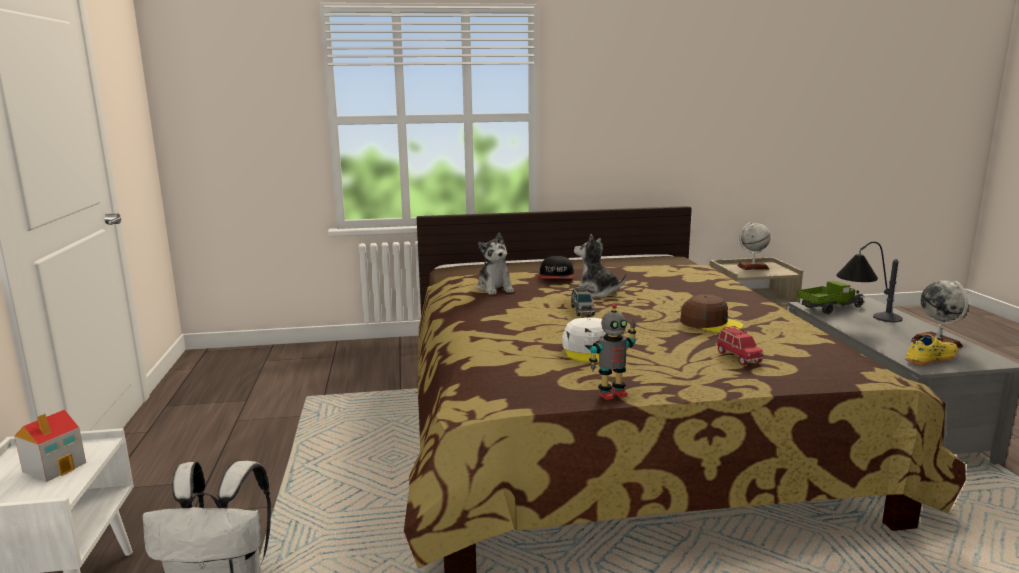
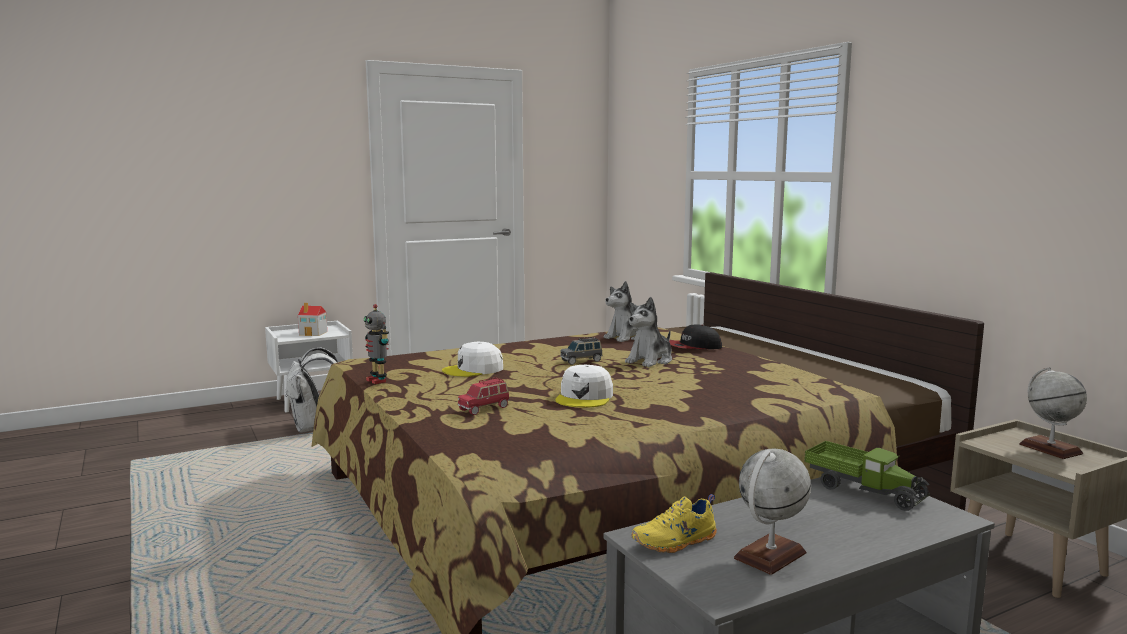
camera: 70 degrees right, 5 degrees down
plush toy [574,234,627,298] -> plush toy turned 150 degrees counterclockwise [625,297,672,367]
brown cap [680,295,743,333] -> white cap [555,365,613,407]
table lamp [836,242,903,322] -> none
yellow shoe [905,334,958,366] -> yellow shoe turned 105 degrees clockwise [632,494,717,553]

